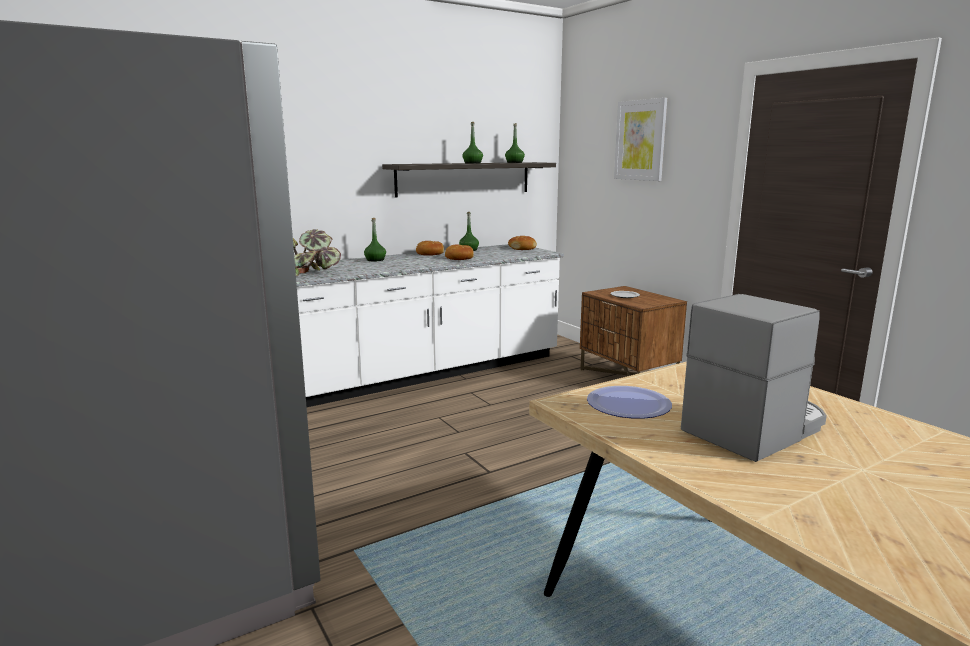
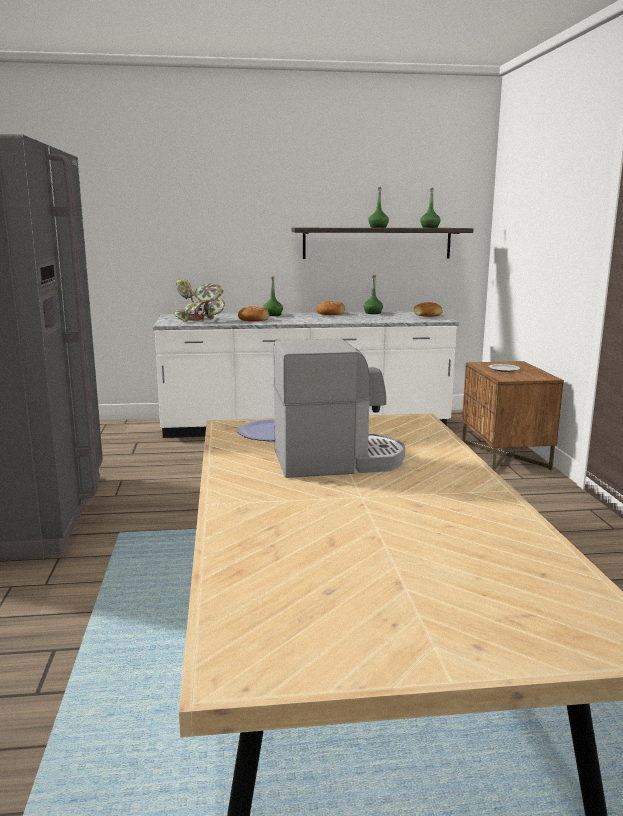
camera: 25 degrees right, 0 degrees up
bread [445,245,474,260] -> bread moved to [238,306,269,321]
picture [614,98,667,181] -> none

